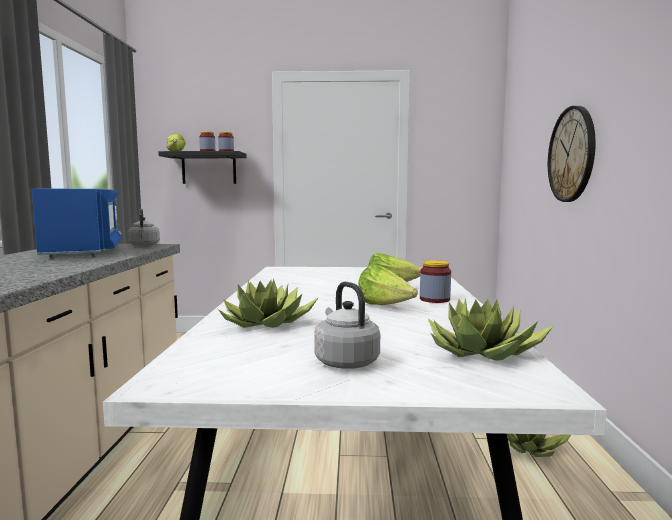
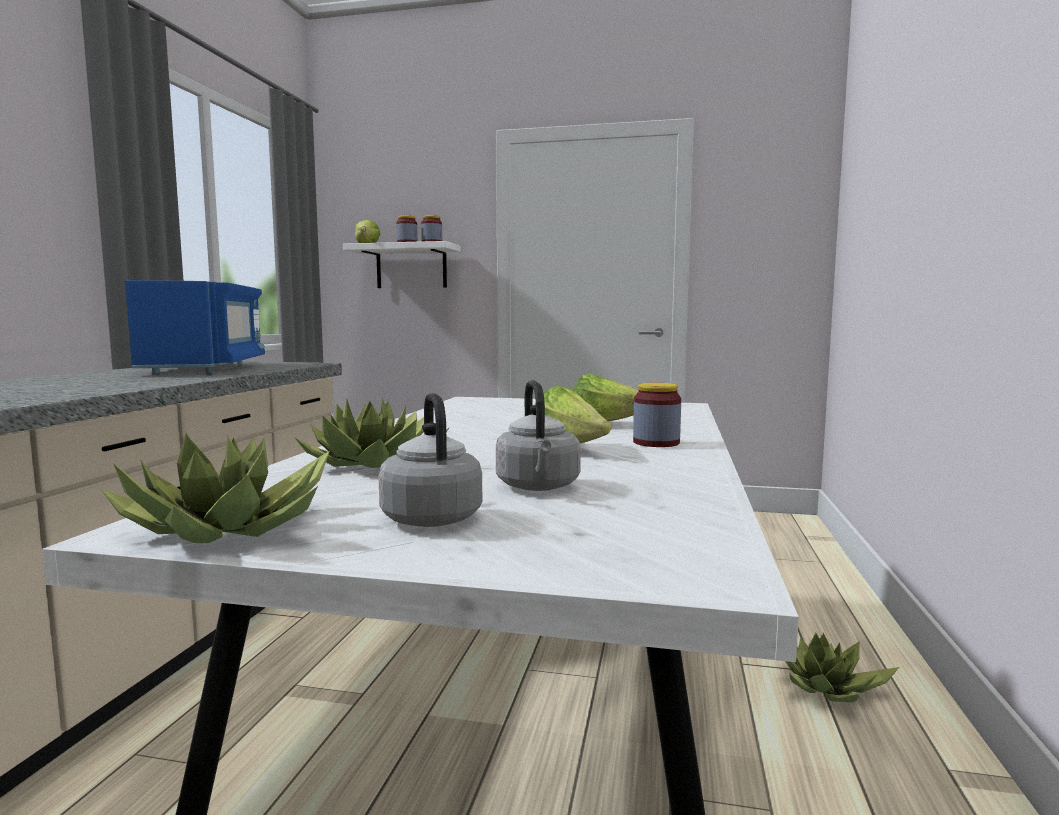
camera: 10 degrees right, 0 degrees up
grey kettle [128,209,160,246] -> grey kettle moved to [496,380,581,491]
black shelf [158,151,247,184] -> white shelf [343,241,461,288]
potted plant [428,298,554,361] -> potted plant moved to [101,433,329,543]
wall clock [548,106,596,202] -> none

